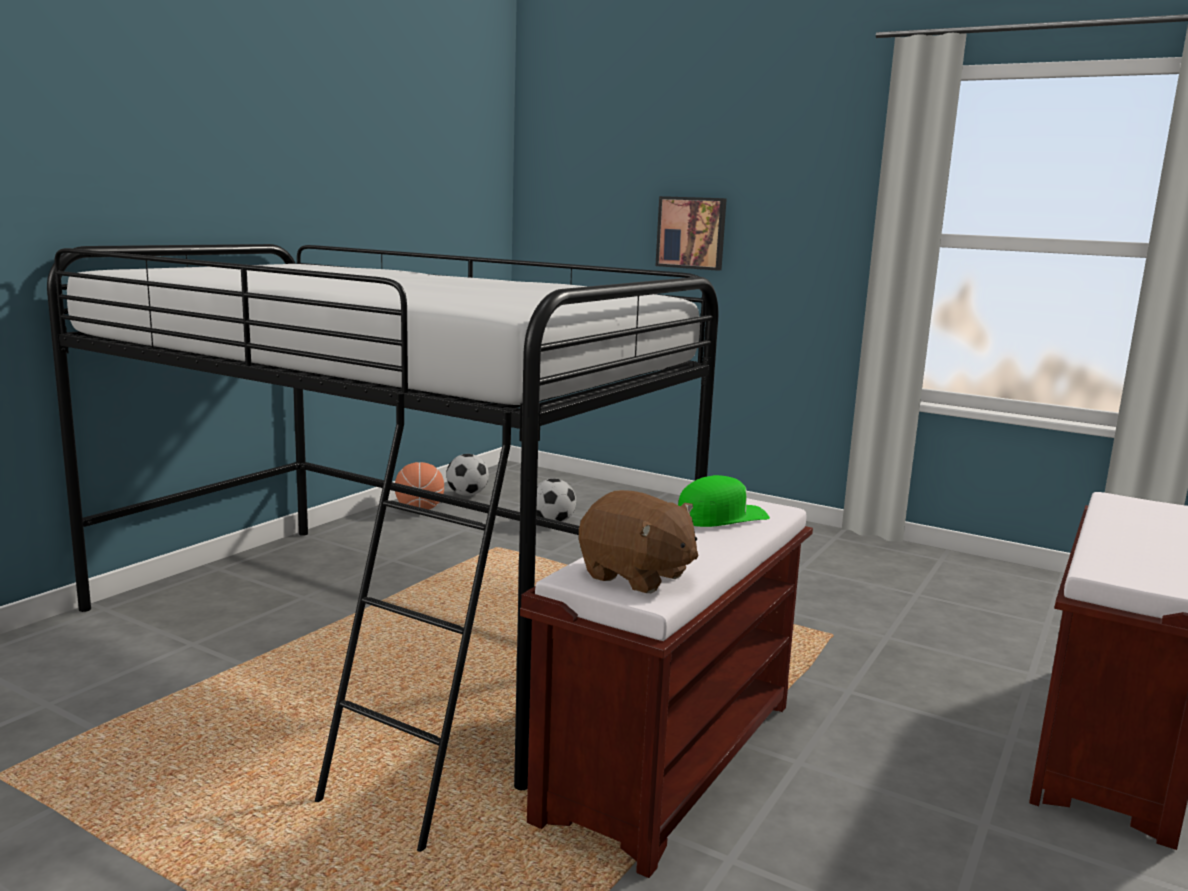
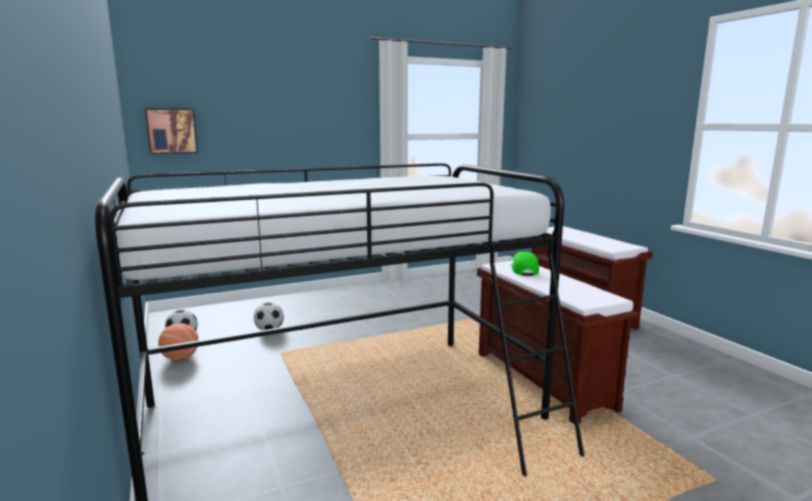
camera: 55 degrees left, 0 degrees up
brown plush toy [579,490,698,593] -> none
picture [655,196,727,271] -> picture moved to [145,108,198,154]

